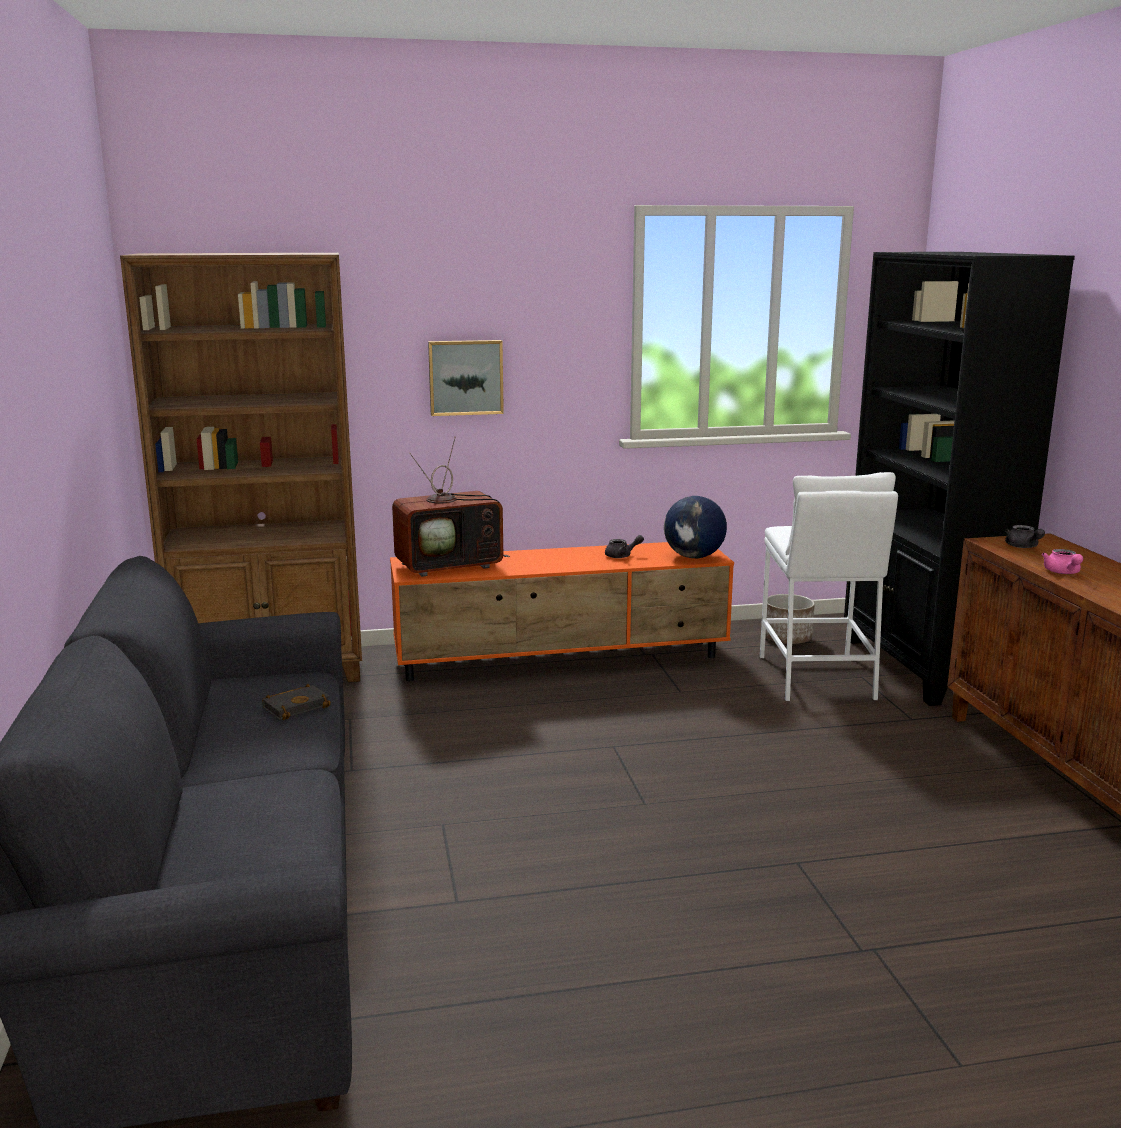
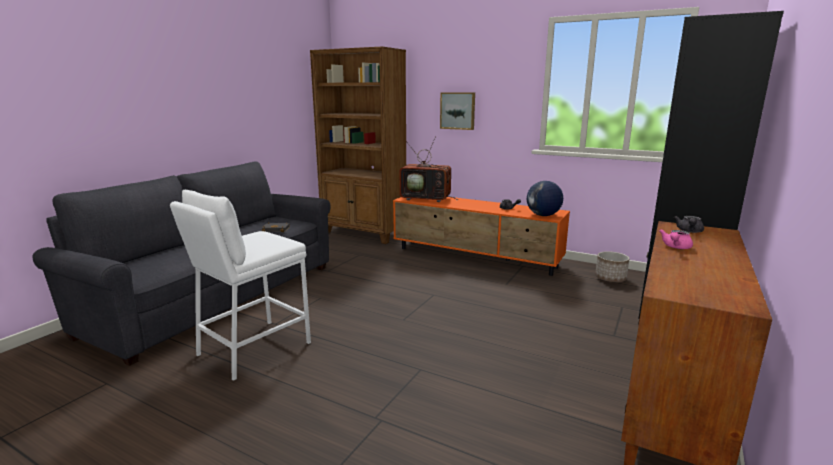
camera: 40 degrees right, 0 degrees up
white stool [760,472,898,701] -> white stool moved to [170,190,311,381]

